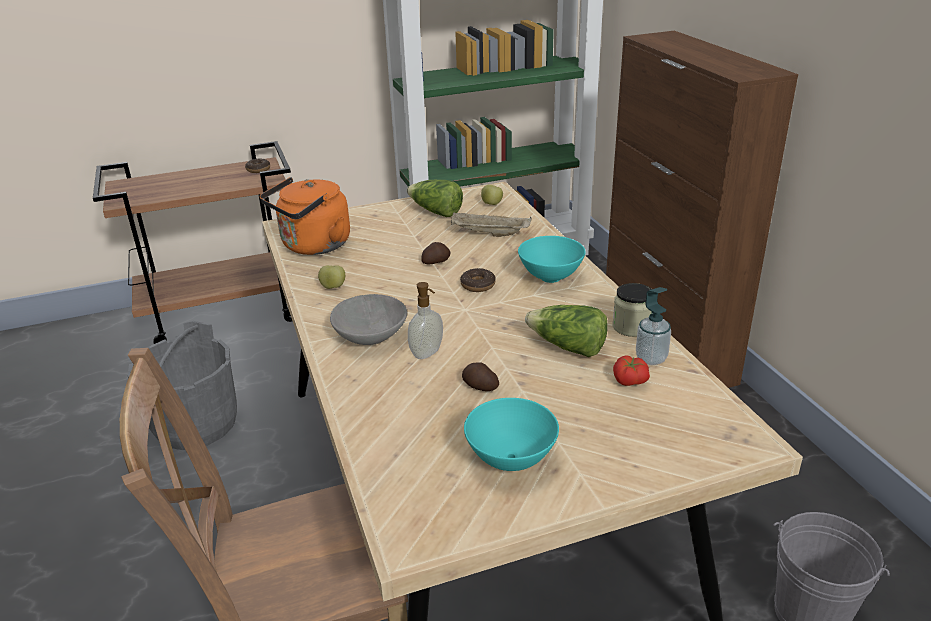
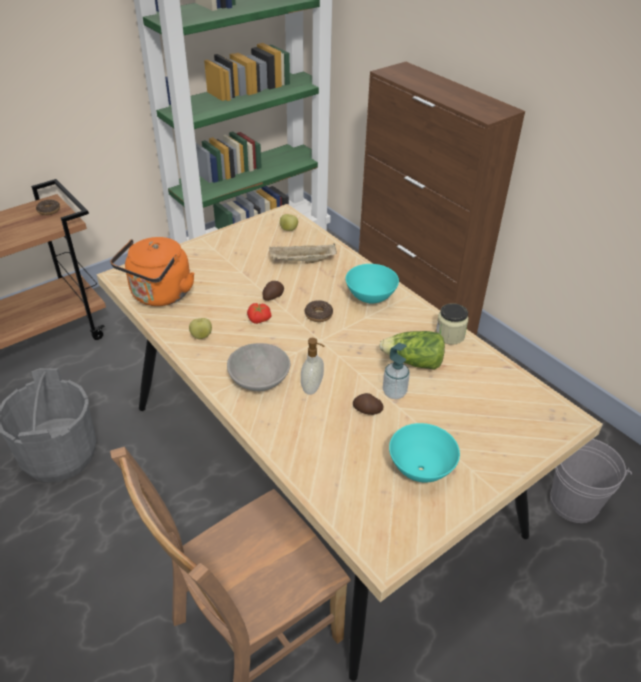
camera: 20 degrees left, 10 degrees up
lettuce [407,180,463,217] -> none
tomato [613,355,650,386] -> tomato moved to [247,303,272,324]
soap dispenser [636,287,671,365] -> soap dispenser moved to [383,343,410,399]

